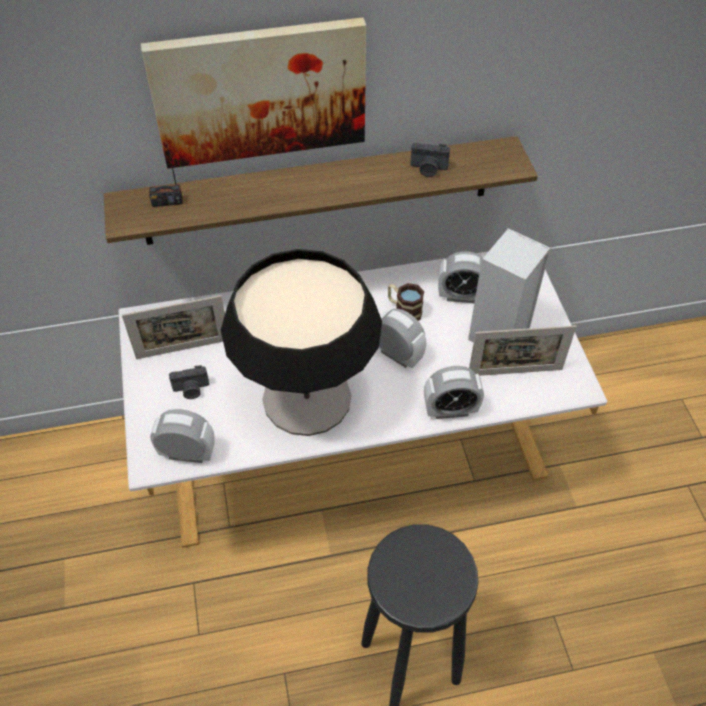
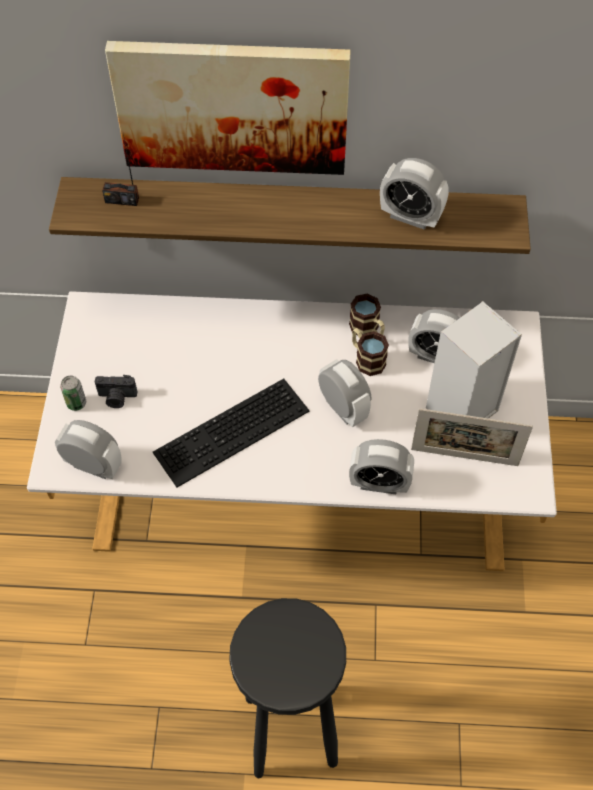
camera: 15 degrees right, 5 degrees up
picture frame [122,295,225,359] -> none
table lamp [221,249,382,436] -> keyboard [153,379,309,487]
camera [410,143,450,177] -> alarm clock [380,158,449,230]
none -> can [60,376,86,411]
none -> mug [349,294,385,335]

